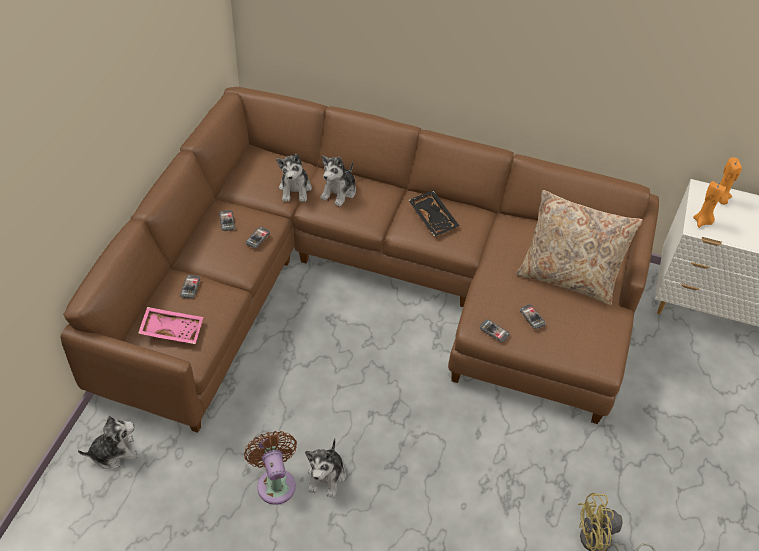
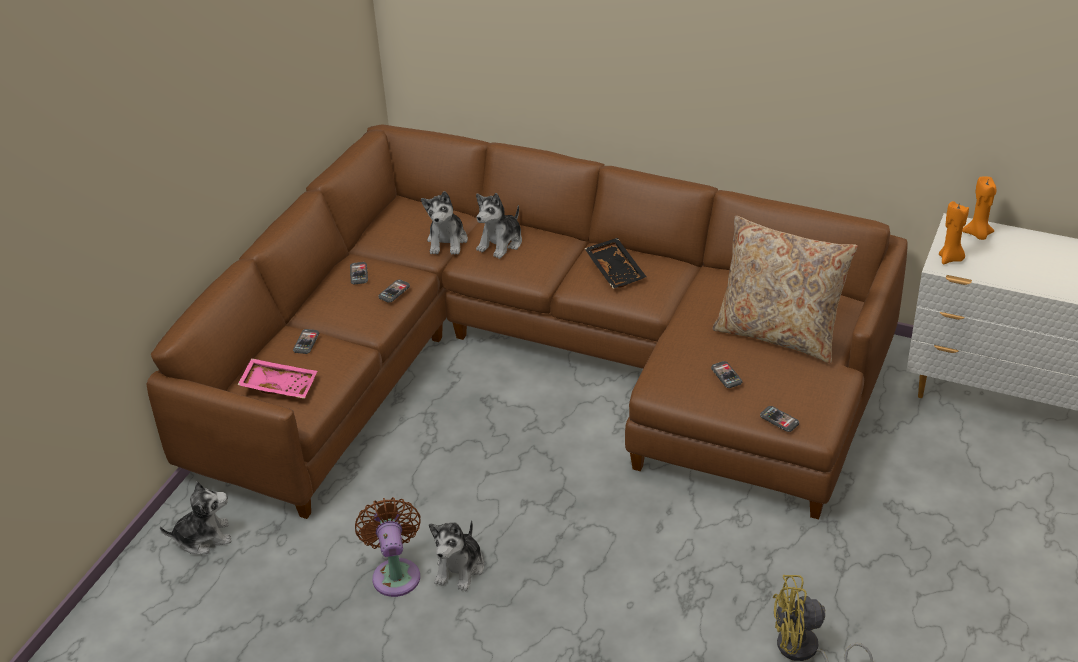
camera: 10 degrees right, 10 degrees down
phone [479,319,510,342] -> phone moved to [760,406,799,432]

